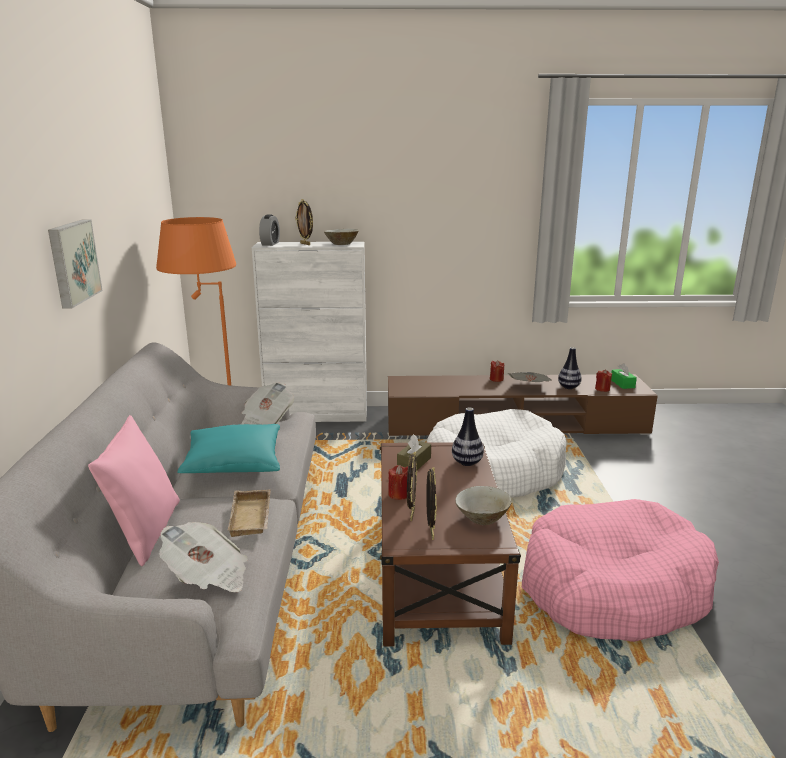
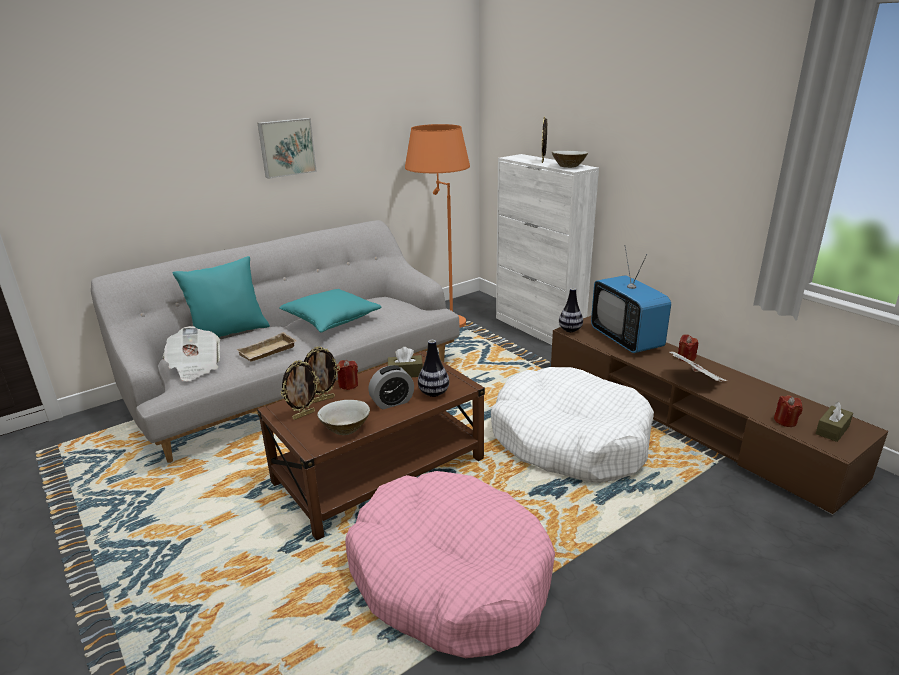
camera: 55 degrees right, 5 degrees up
pink pillow [88,415,180,566] -> turquoise pillow [172,256,270,337]
newspaper [241,382,294,425] -> none
alarm clock [259,214,280,246] -> alarm clock moved to [368,365,414,409]
vase [558,347,582,389] -> vase moved to [559,288,583,332]
green tissue box [611,363,637,389] -> brown tissue box [815,402,853,442]
none -> television [591,245,671,353]

